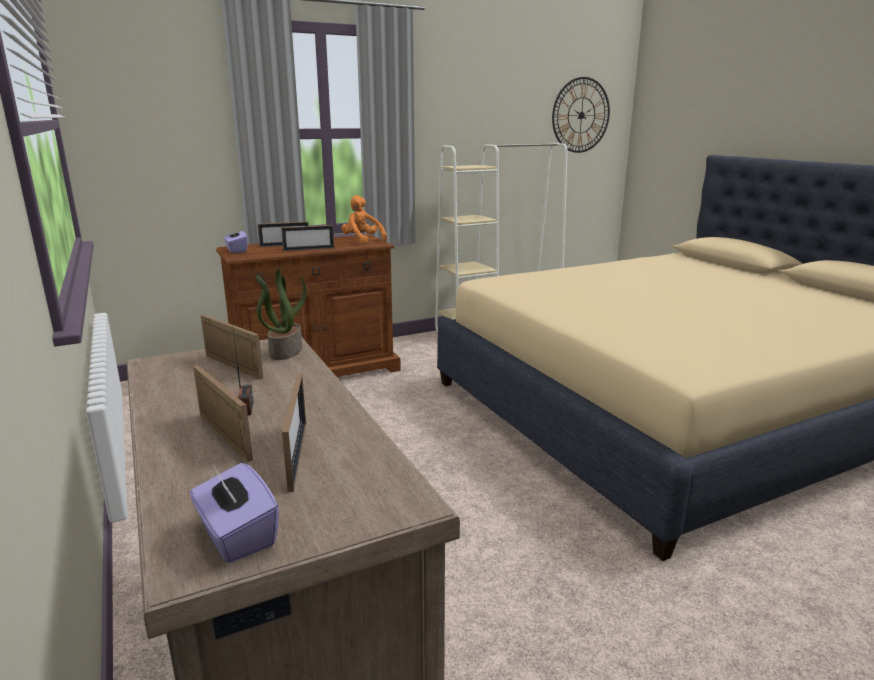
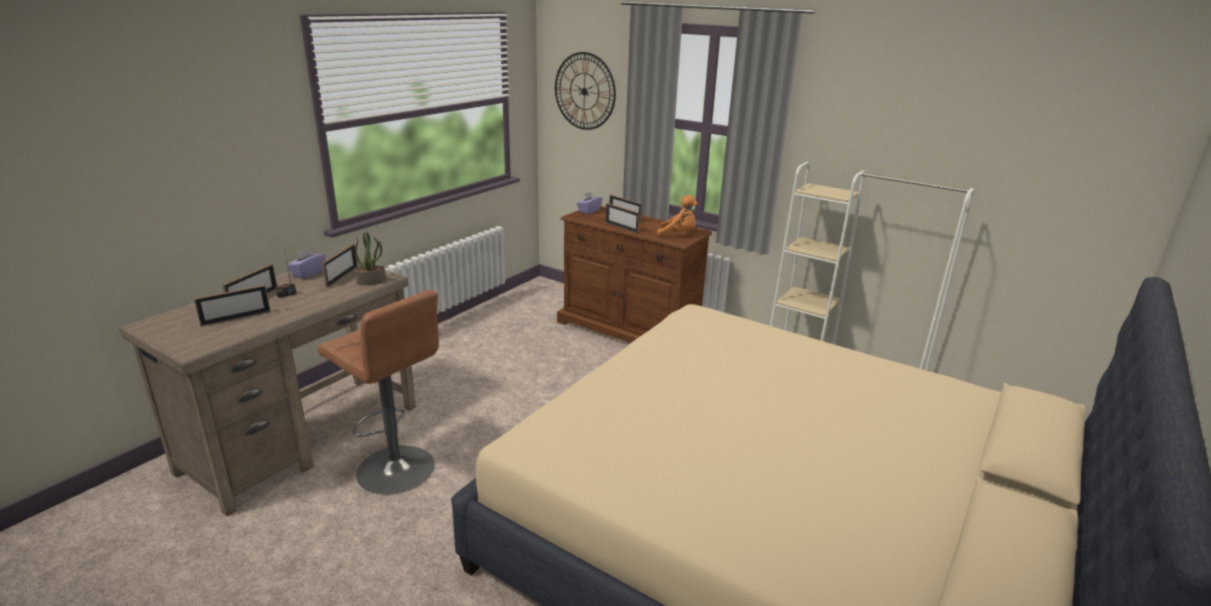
camera: 60 degrees right, 5 degrees up
purple tissue box [190,463,279,563] -> purple tissue box moved to [287,247,326,279]
orange plush toy [341,195,387,244] -> orange plush toy turned 90 degrees clockwise [657,195,697,237]
wall clock [552,77,610,153] -> wall clock moved to [555,52,616,130]
none -> brown stool [318,290,439,495]

